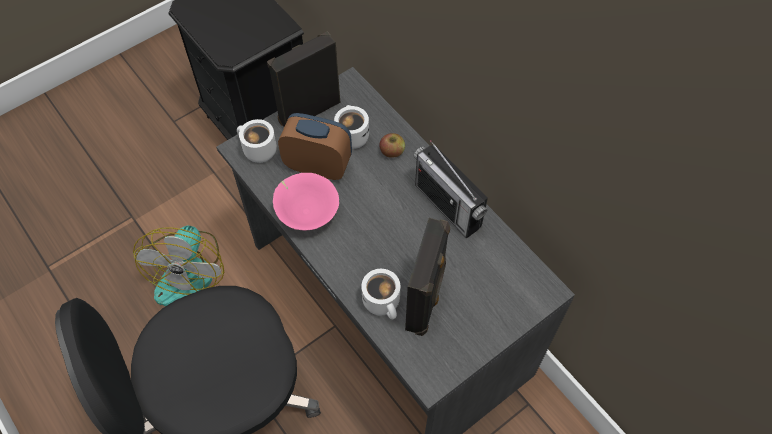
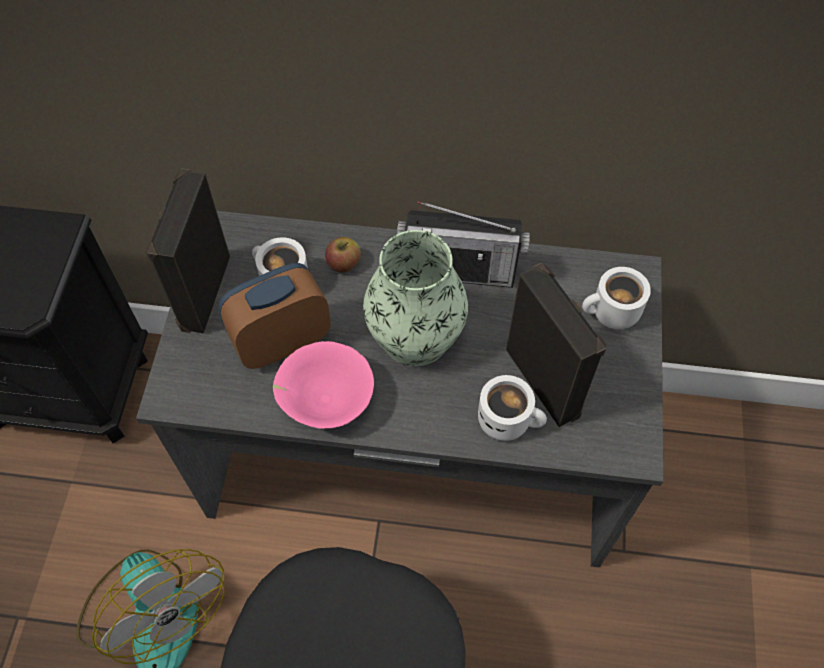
camera: 45 degrees left, 0 degrees up
white mug [237,119,277,163] -> white mug moved to [582,267,651,329]
none -> vase [363,230,468,366]

